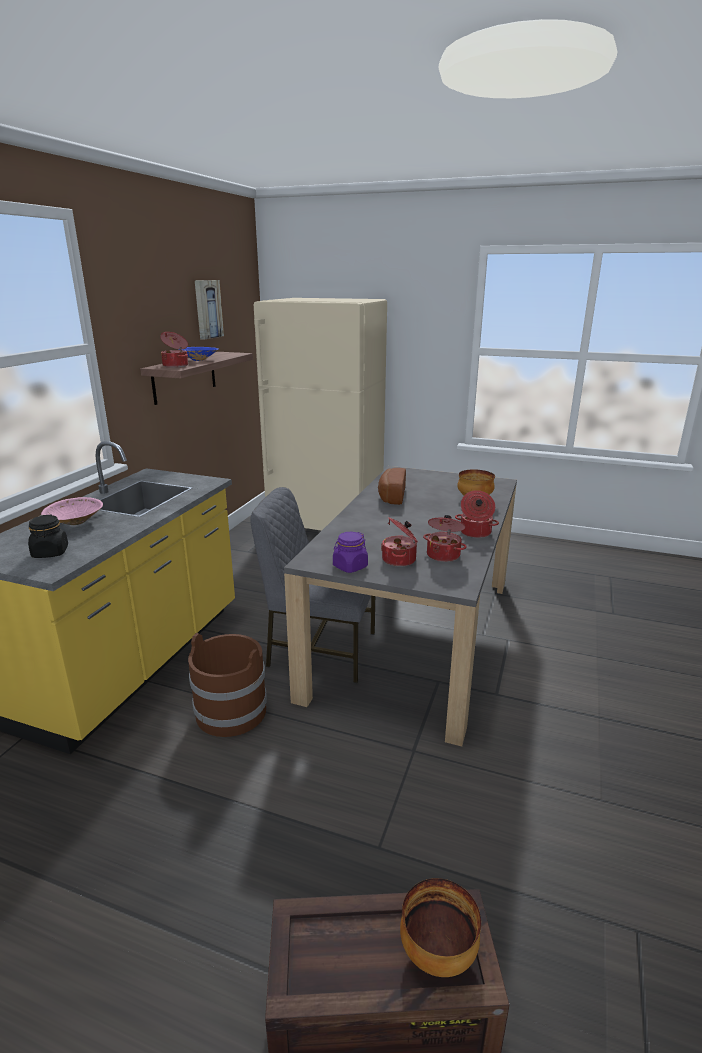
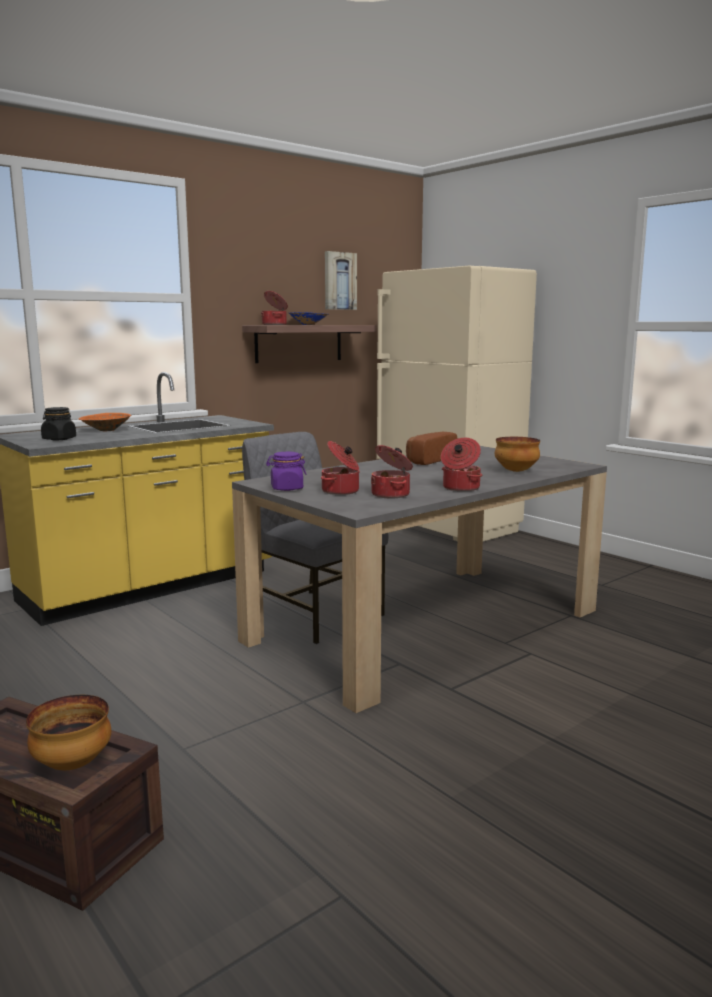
camera: 30 degrees right, 10 degrees down
pink bowl [41,497,103,525] -> orange bowl [78,413,131,431]
brown bucket [188,633,267,737] -> none

